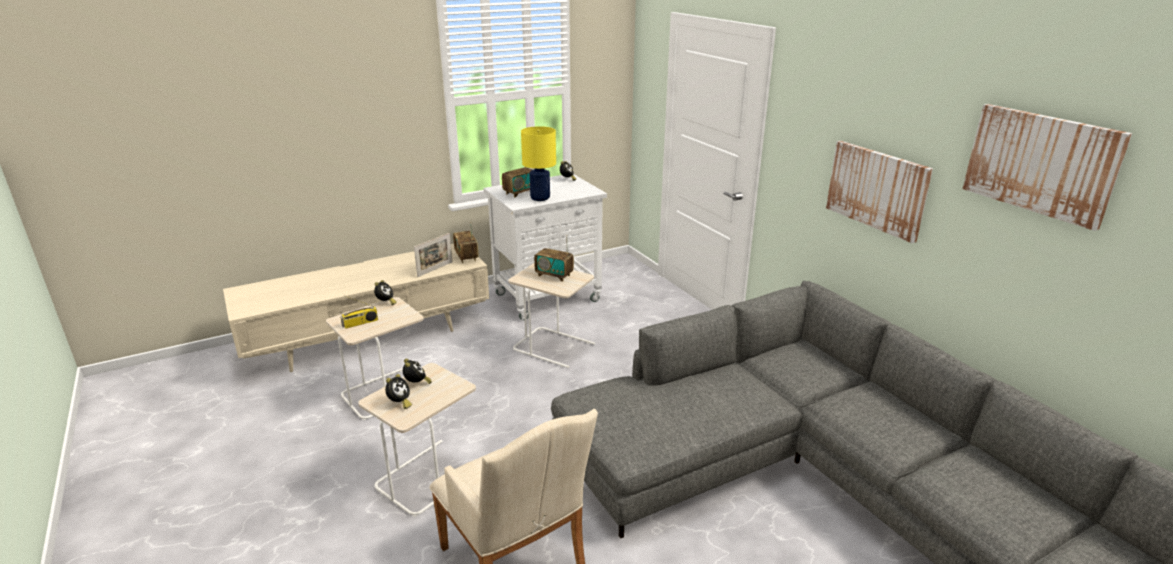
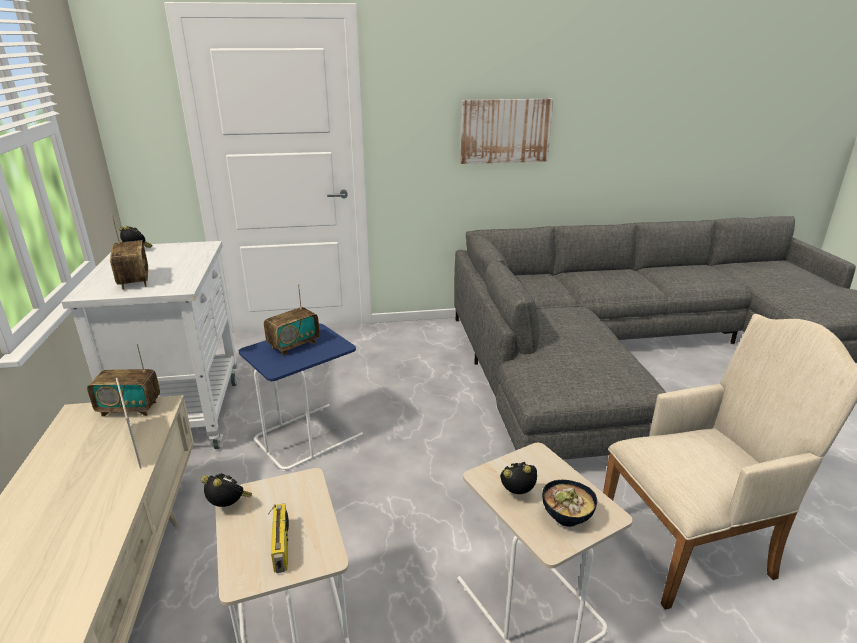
camera: 70 degrees left, 0 degrees up
alarm clock [385,374,412,409] -> bowl [542,480,597,527]
beige side table [508,263,595,368] -> blue side table [239,324,363,471]
yellow table lamp [521,126,556,201] -> none
picture [963,104,1132,231] -> none

